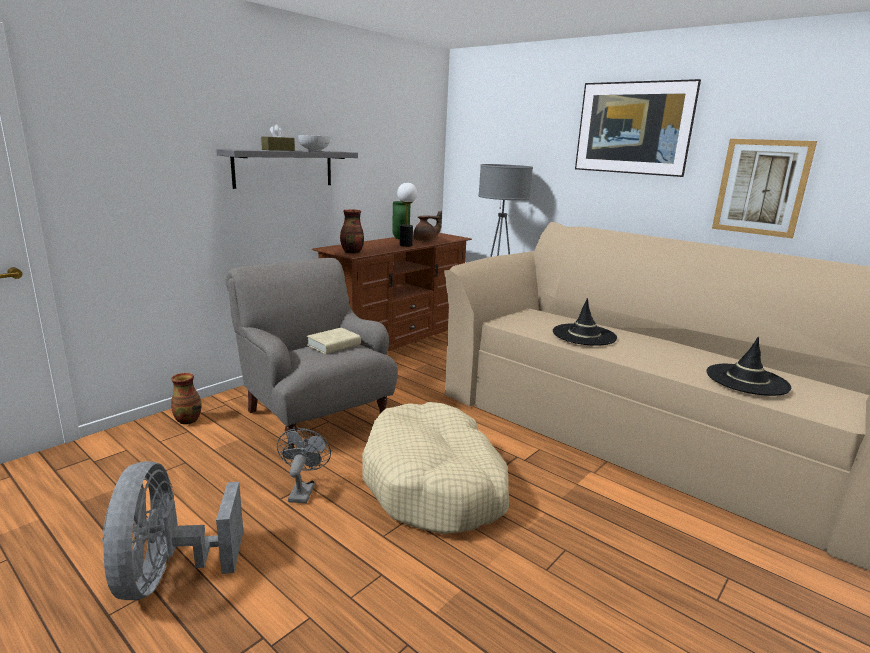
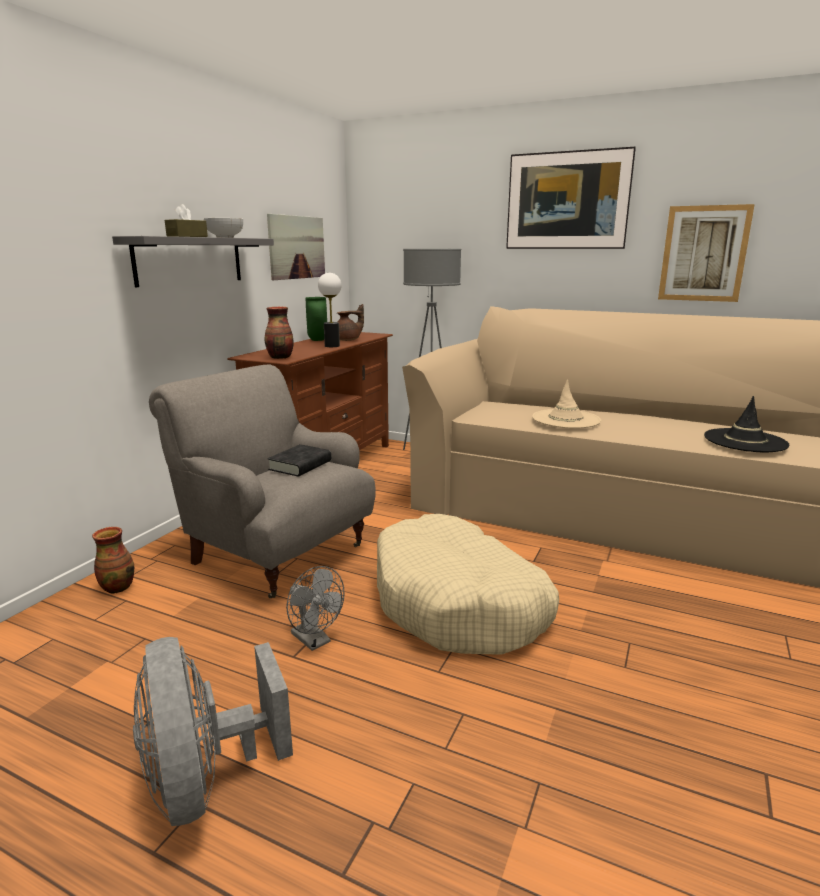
camera: 15 degrees left, 0 degrees up
grey fan [277,428,331,503] -> grey fan turned 150 degrees clockwise [286,566,344,651]
beige book [307,327,361,354] -> black book [267,444,331,477]
black hat [553,298,617,346] -> beige hat [532,379,601,429]
none -> picture [267,214,325,280]

